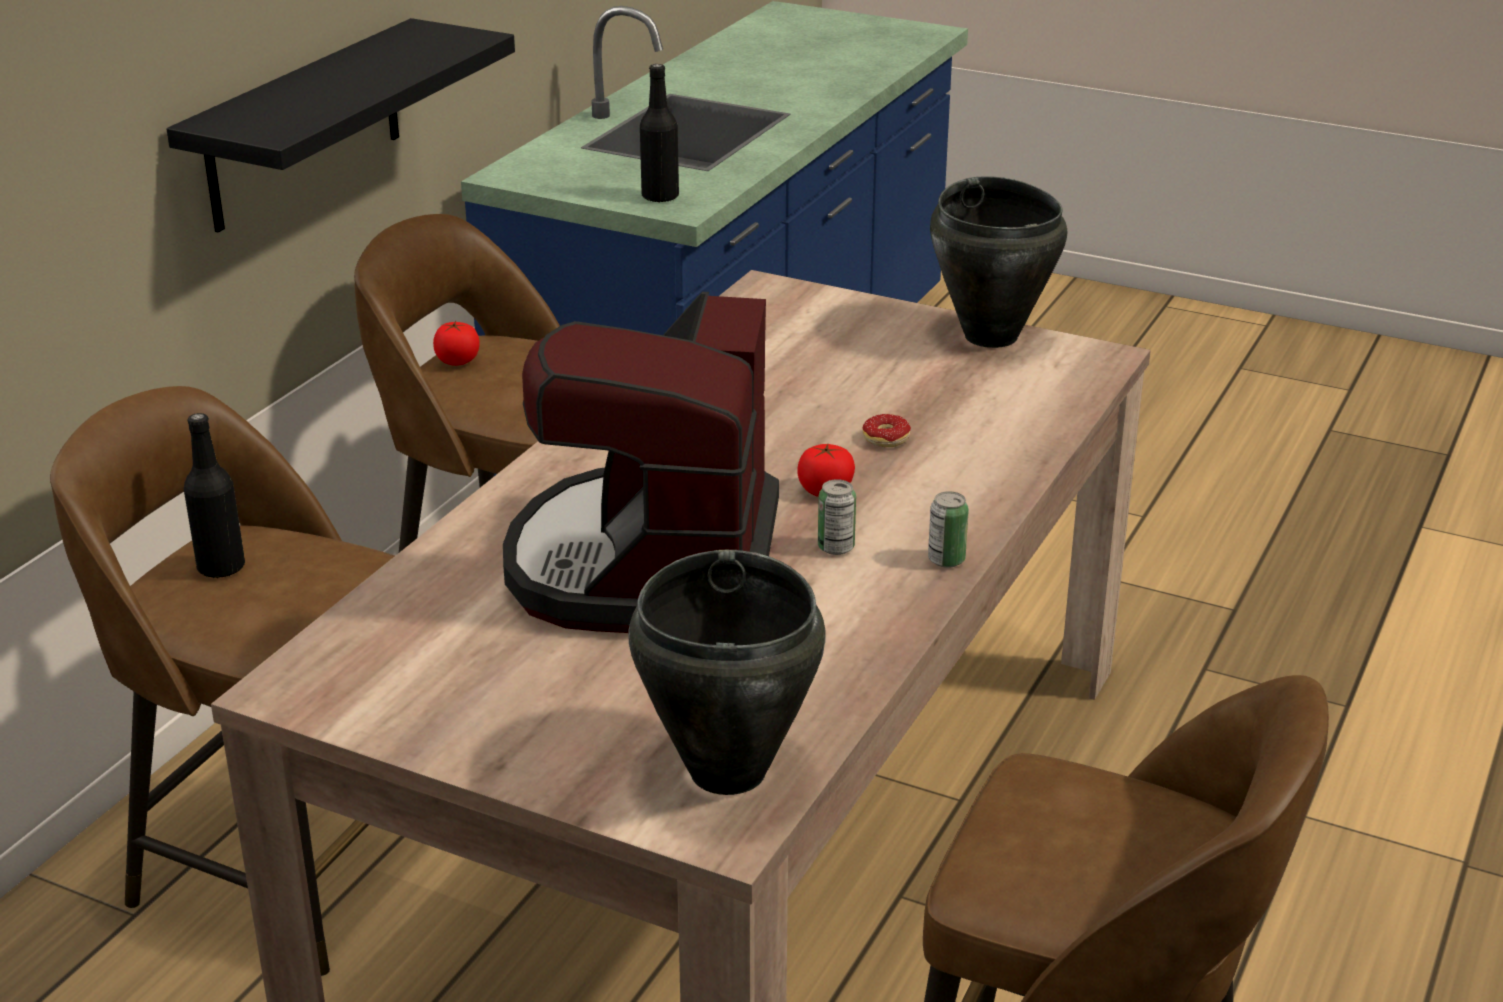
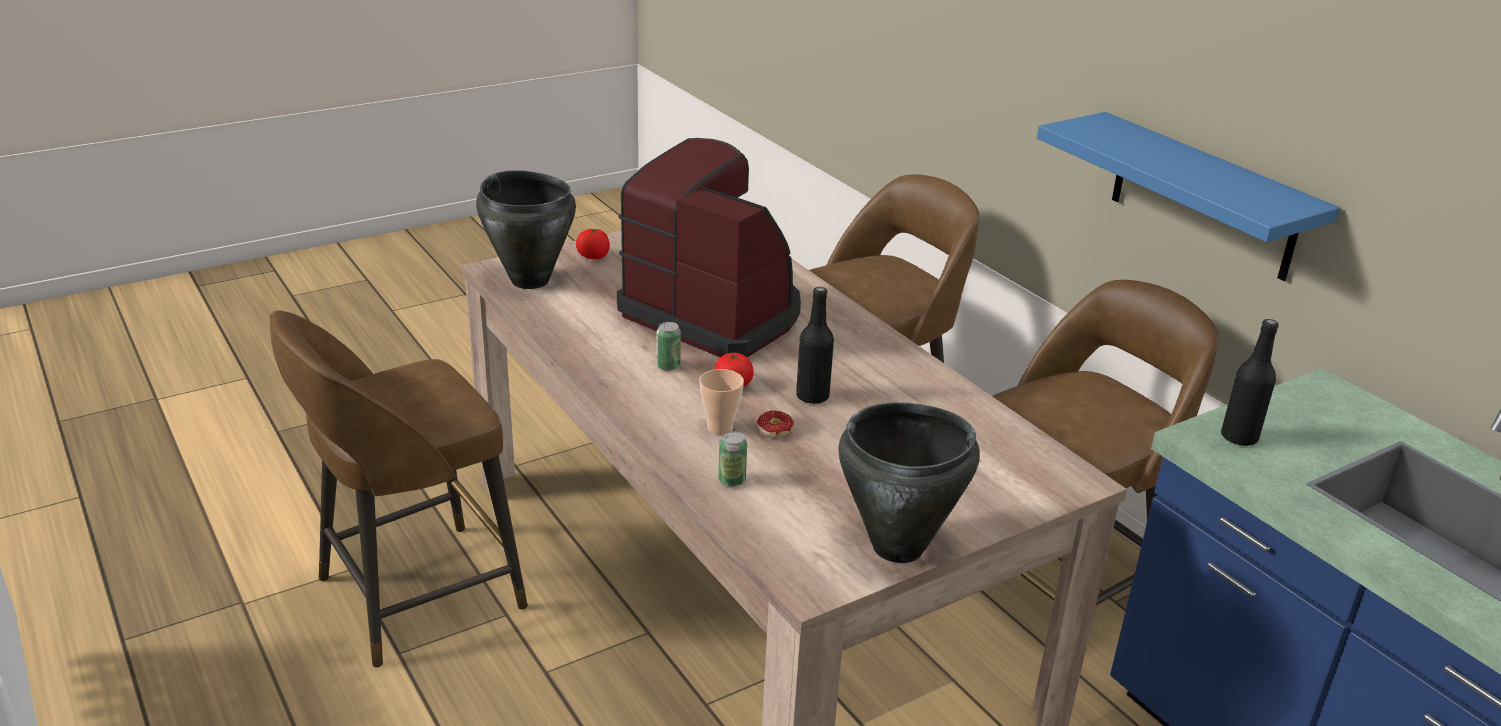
camera: 120 degrees right, 0 degrees up
black shelf [167,18,515,233] -> blue shelf [1037,112,1340,281]
black bottle [184,413,245,578] -> black bottle moved to [796,287,834,404]
tomato [433,321,479,366] -> tomato moved to [576,228,610,259]
can [928,491,969,568] -> can moved to [718,431,747,487]
none -> cup [699,369,744,435]

